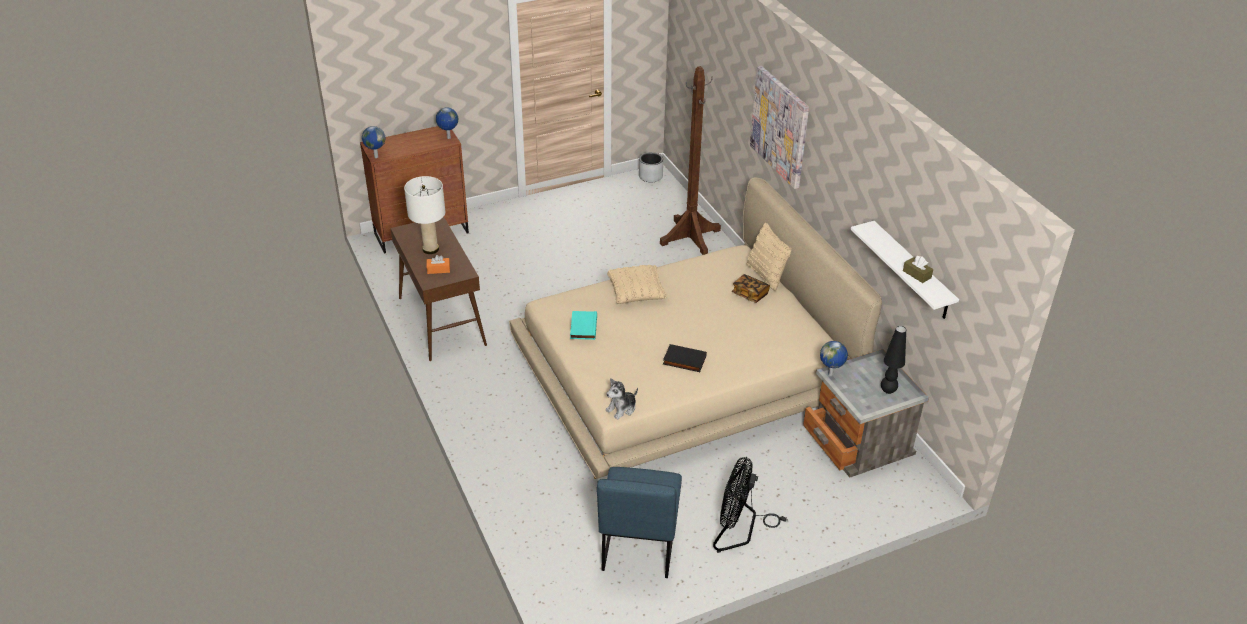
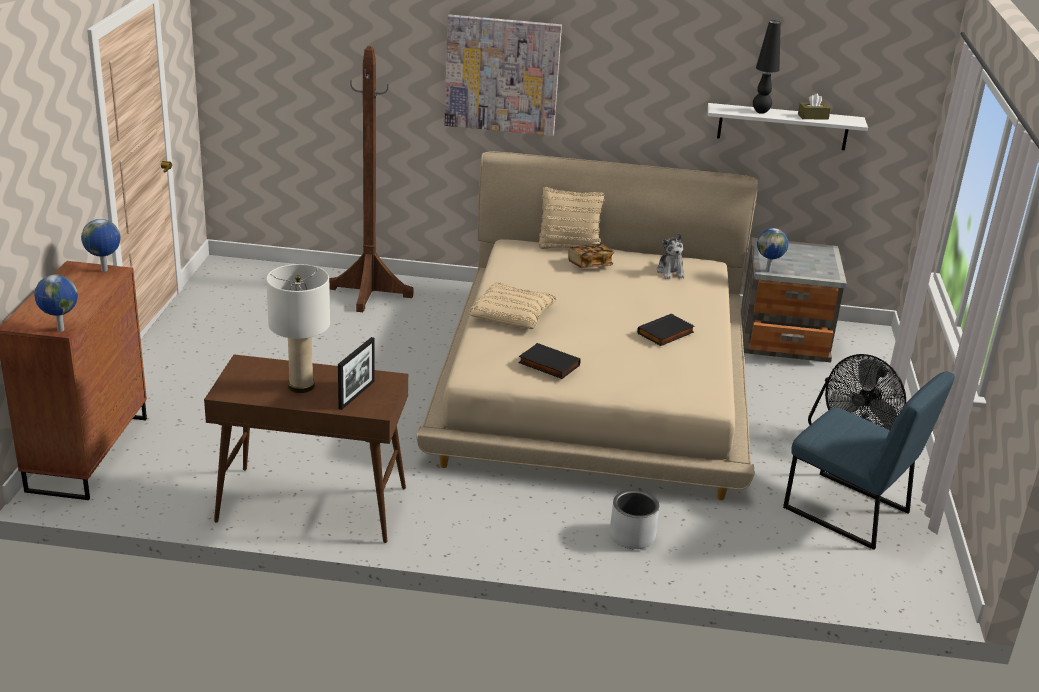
camera: 60 degrees left, 10 degrees down
orange tissue box [426,255,450,274] -> picture frame [338,337,375,410]
turquoise book [570,311,597,340] -> black book [518,343,581,379]
plush toy [606,378,638,420] -> plush toy moved to [657,233,685,279]
grey planter [639,152,663,182] -> grey planter moved to [609,490,659,549]
black table lamp [881,326,906,394] -> black table lamp moved to [753,21,781,114]

